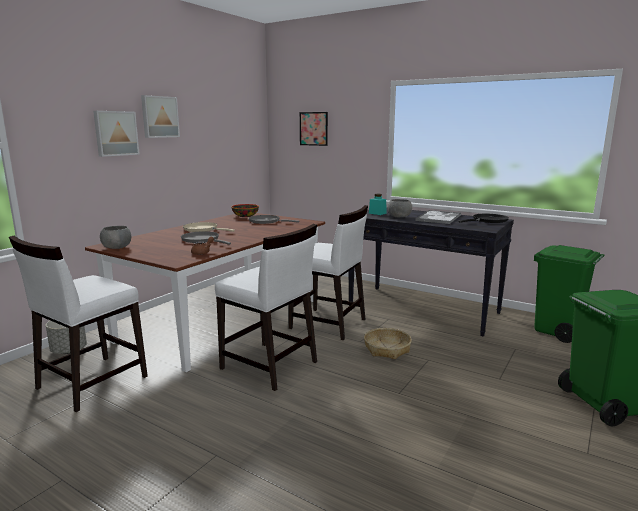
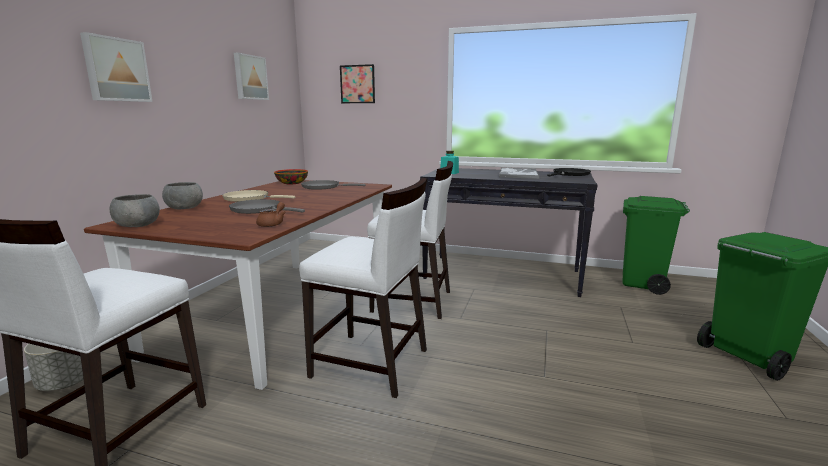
camera: 15 degrees left, 0 degrees up
picture [141,95,180,138] -> picture moved to [234,53,269,100]
basket [364,328,412,359] -> none
grey bowl [388,199,412,217] -> grey bowl moved to [162,182,203,209]

